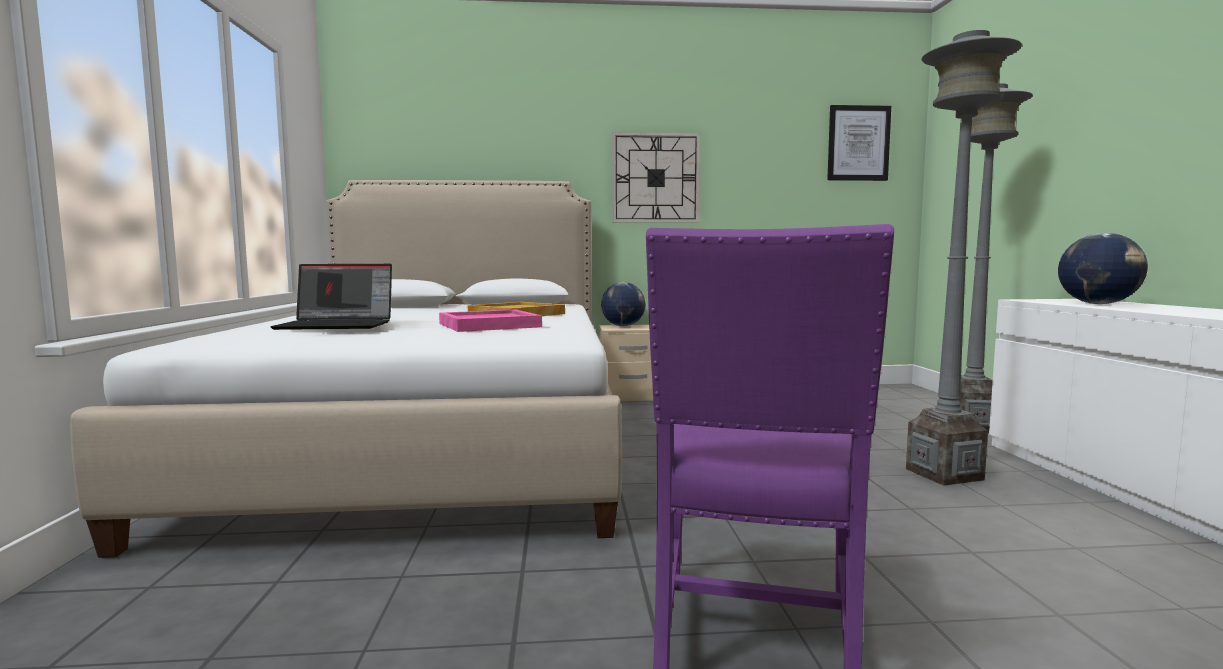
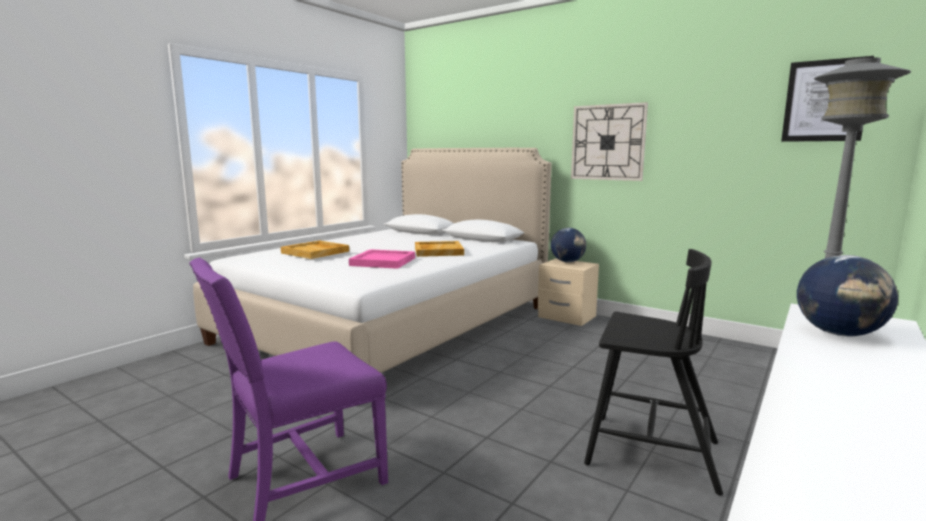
camera: 40 degrees right, 5 degrees up
laptop [270,264,392,330] -> beige tray [281,241,349,259]
grey floor lamp [906,30,1022,486] -> black chair [584,249,723,496]

